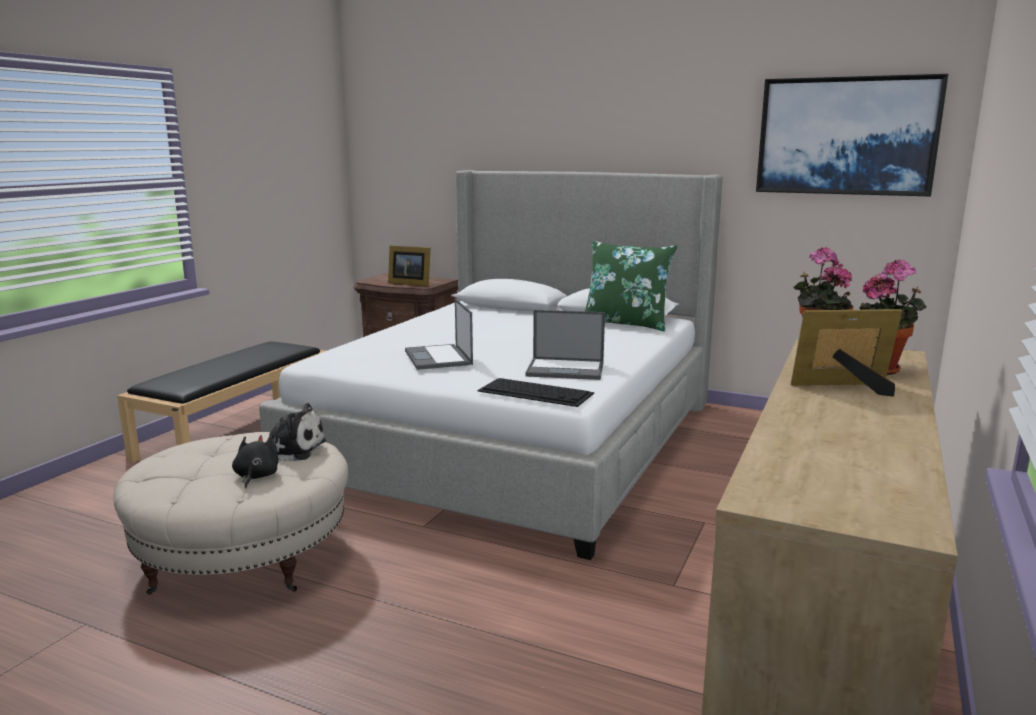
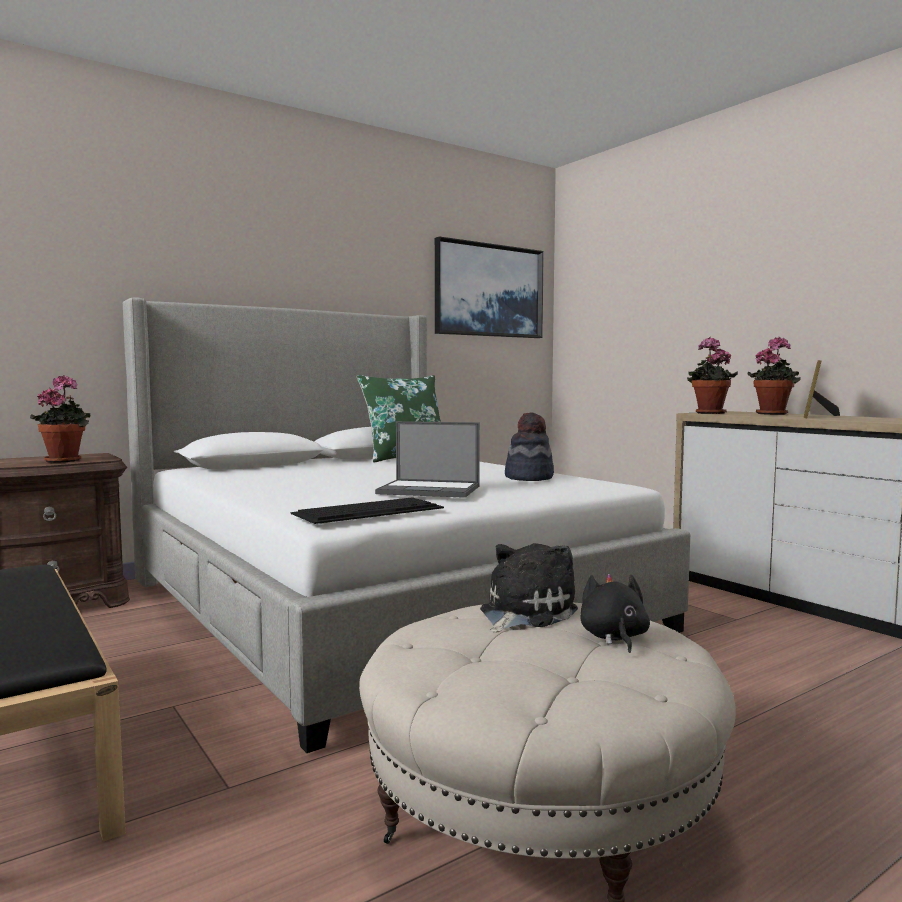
camera: 60 degrees left, 10 degrees down
black plush toy [232,435,279,489] -> black plush toy turned 60 degrees clockwise [580,574,650,653]
picture frame [388,245,430,286] -> potted plant [30,375,91,463]
keyboard [477,378,594,407] -> keyboard moved to [291,497,444,524]
laptop [525,310,605,380] -> hat [505,413,554,481]

